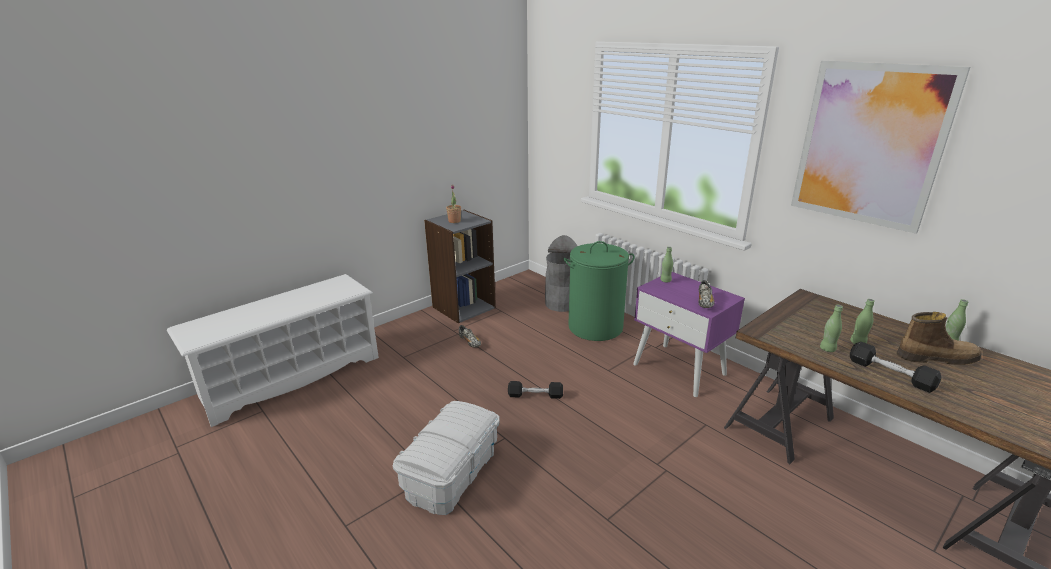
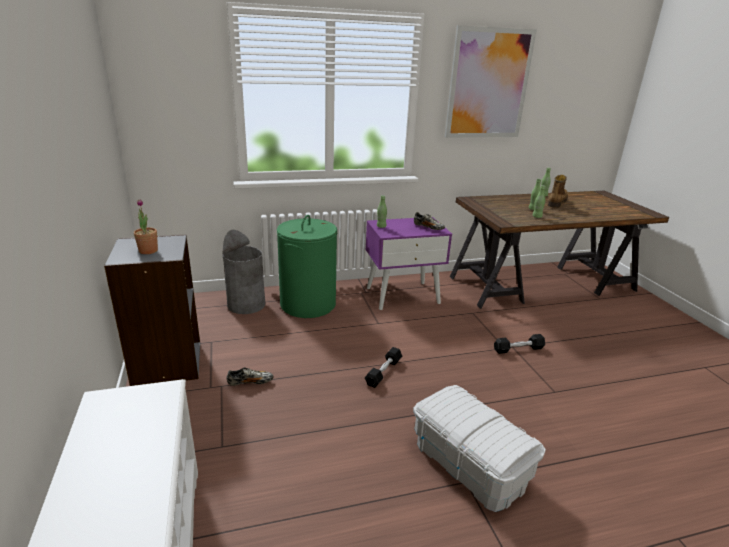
camera: 65 degrees left, 0 degrees up
black dumbbell [850,342,941,393] -> black dumbbell moved to [494,334,545,354]

